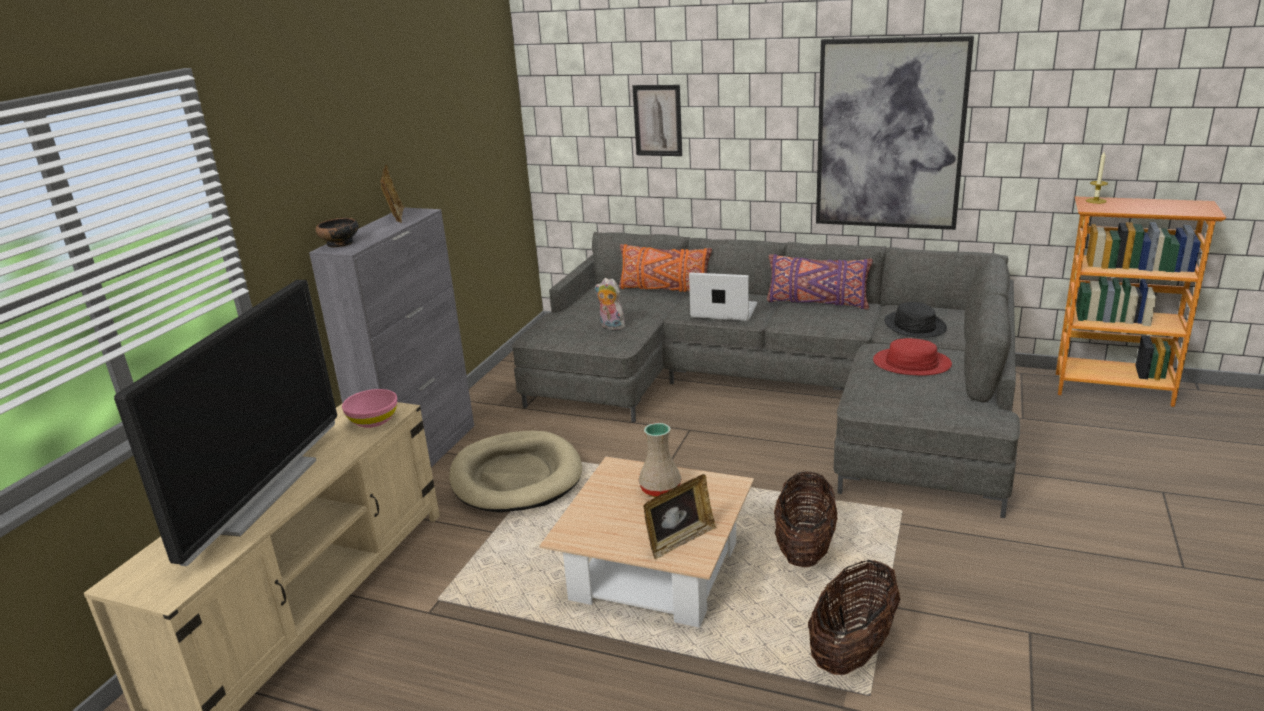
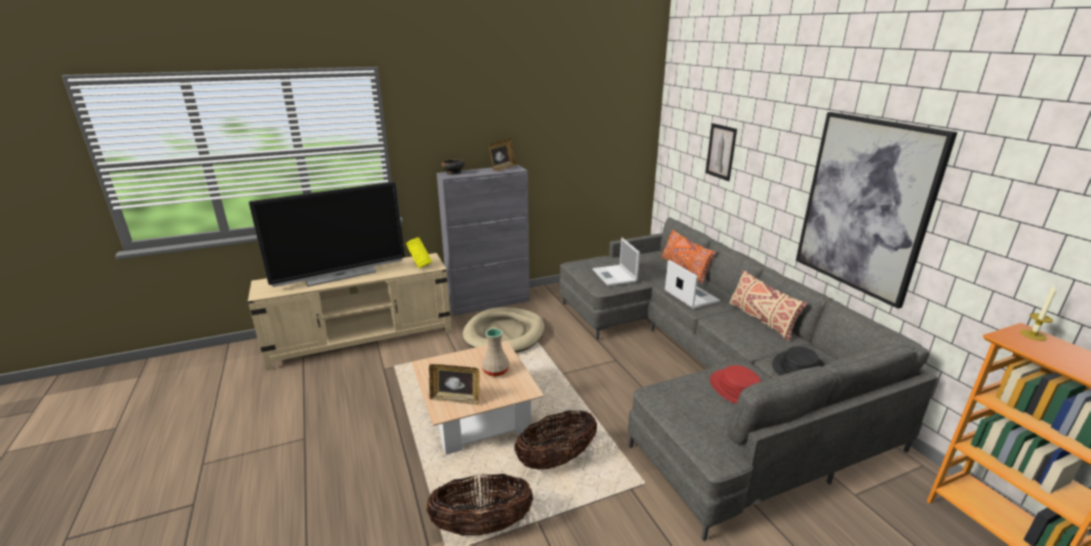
camera: 45 degrees right, 0 degrees up
pink bowl [342,389,397,428] -> yellow vase [406,237,432,268]
plush toy [595,278,625,330] -> laptop [592,238,640,286]
purple pillow [767,254,873,310] -> beige pillow [729,270,807,341]

